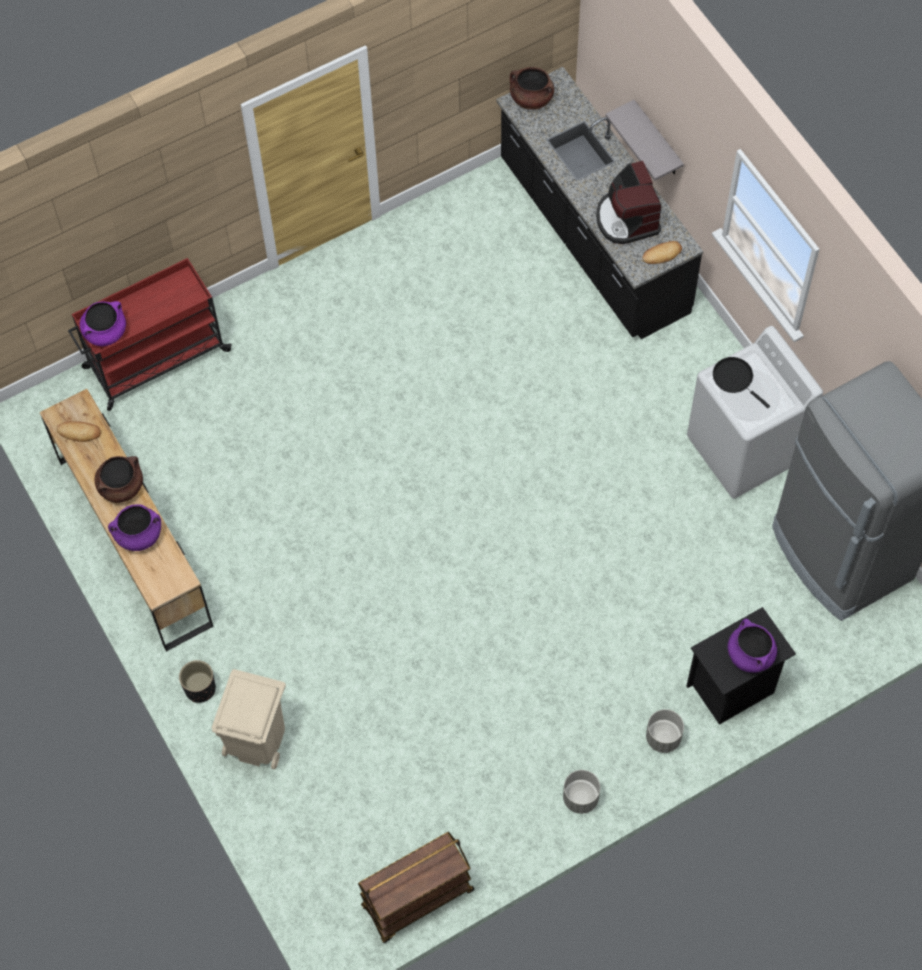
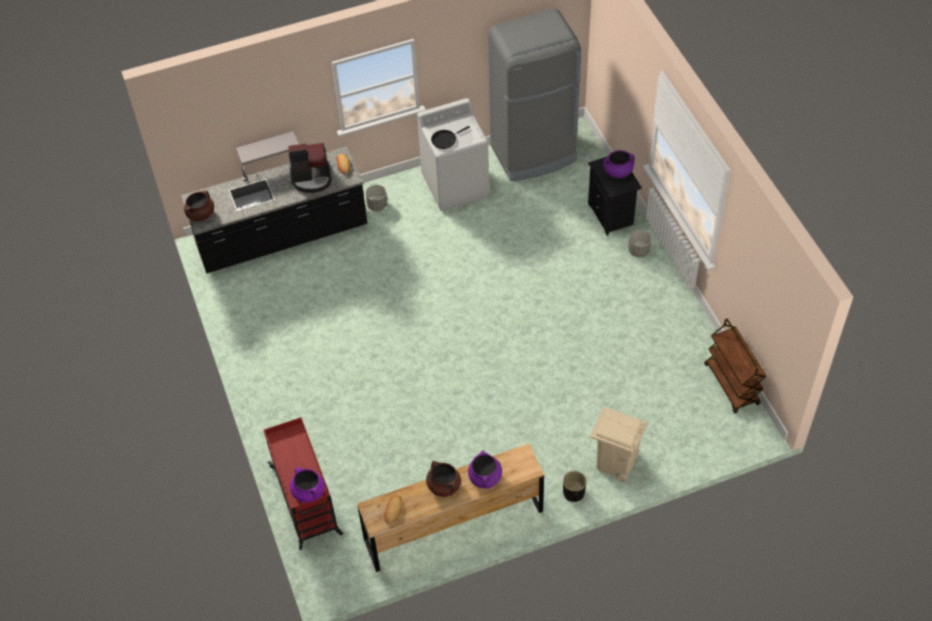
camera: 80 degrees left, 10 degrees down
grey planter [563,770,600,814] -> grey planter moved to [365,185,388,211]

